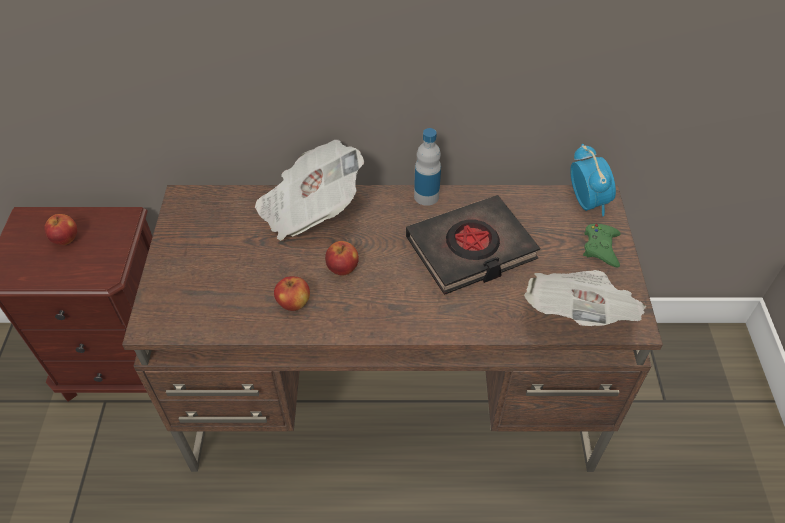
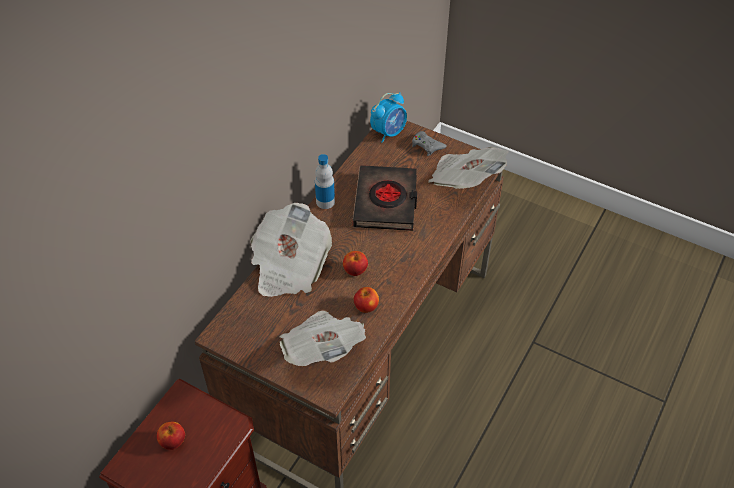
camera: 60 degrees left, 0 degrees up
alarm clock [570,144,616,216] -> alarm clock turned 120 degrees clockwise [370,92,407,143]
green game controller [583,224,621,267] -> grey game controller [412,131,447,156]
none -> newspaper [280,310,366,366]

